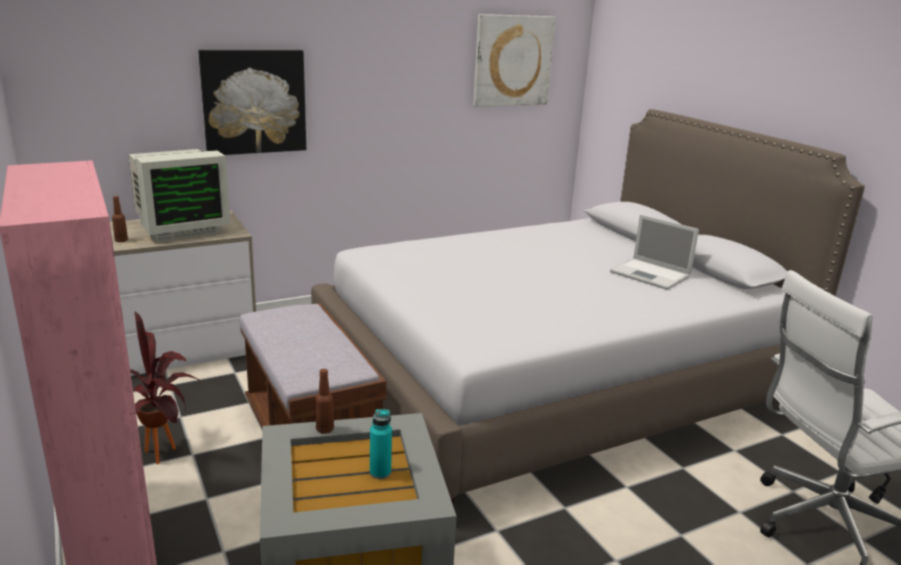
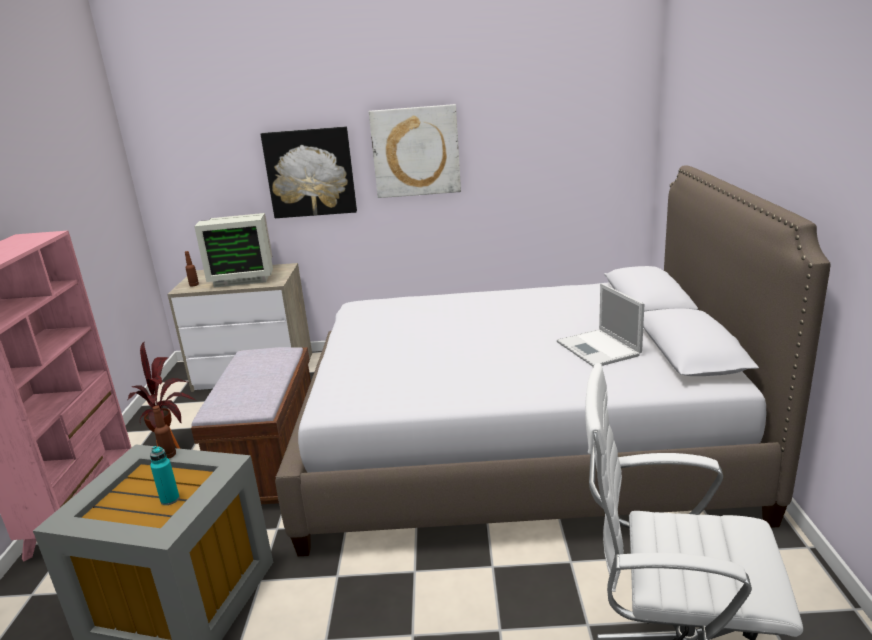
camera: 30 degrees right, 0 degrees up
picture [473,14,555,107] -> picture moved to [369,104,461,198]

